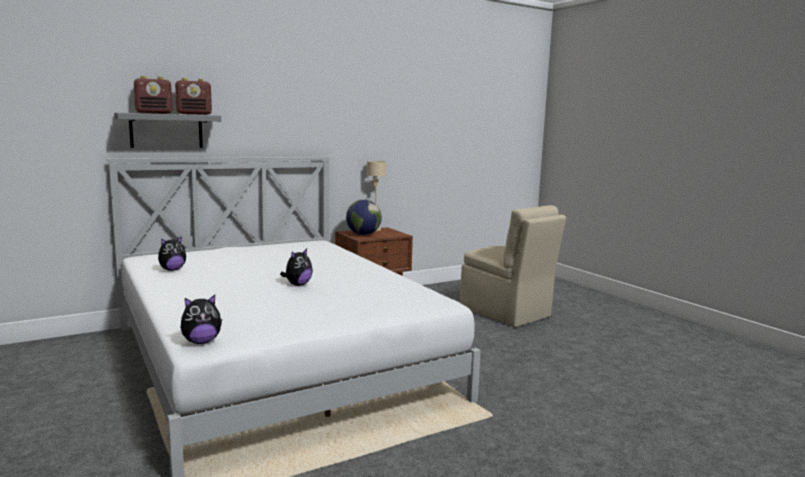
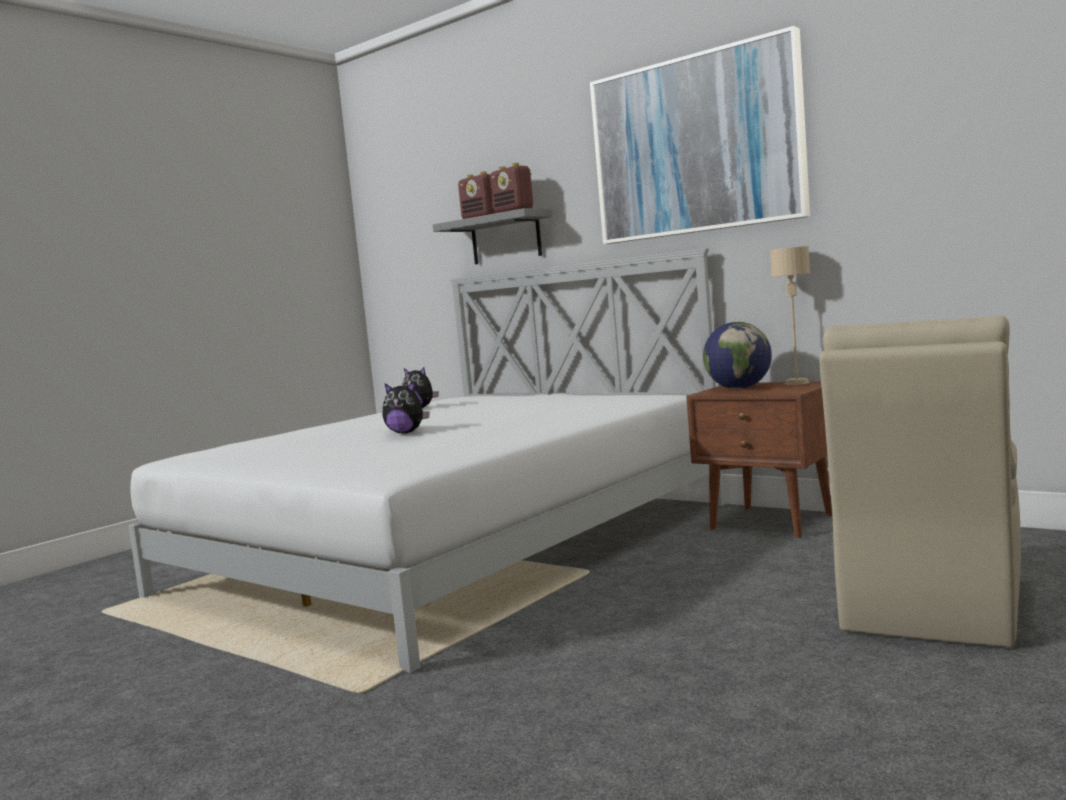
camera: 70 degrees right, 5 degrees down
plush toy [180,295,222,344] -> none
none -> picture [590,26,810,244]

